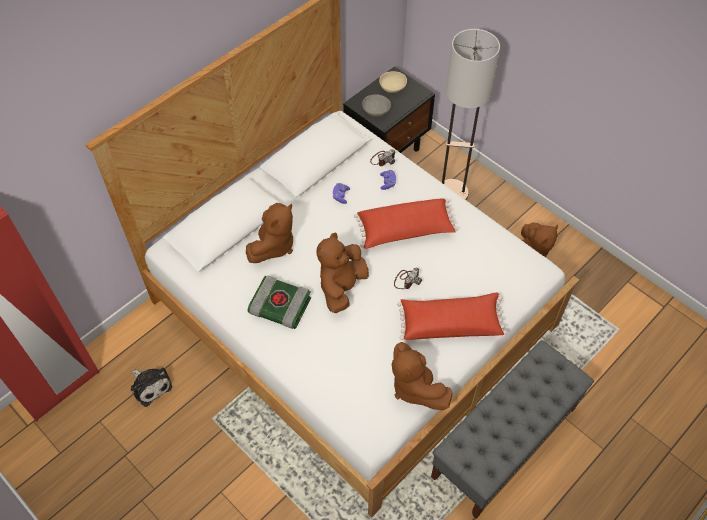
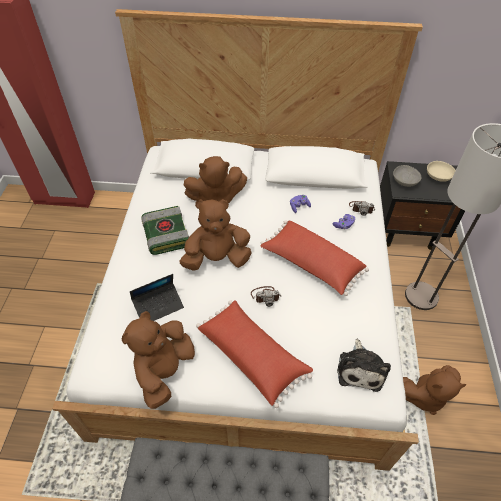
camera: 50 degrees right, 5 degrees down
plush toy [131,368,172,407] -> plush toy moved to [337,339,391,392]
none -> laptop [130,274,184,321]

